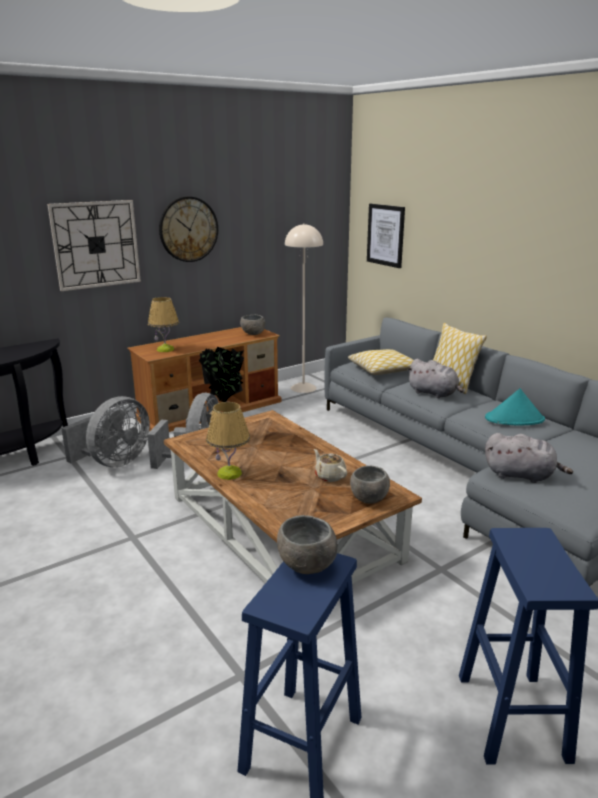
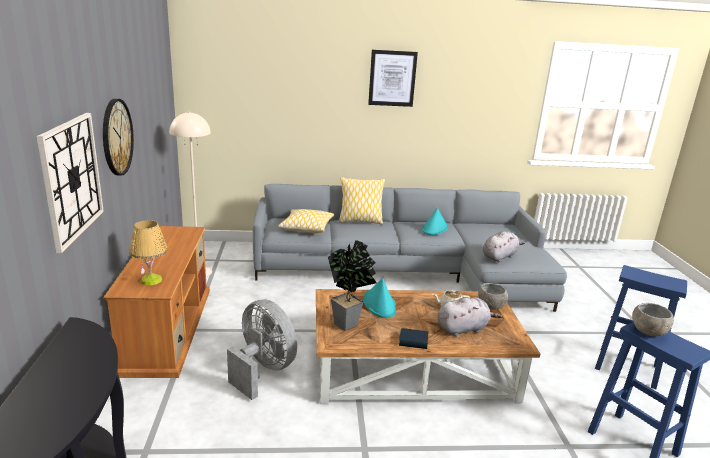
camera: 60 degrees left, 0 degrees up
grey fan [61,396,150,467] -> none
table lamp [206,402,250,480] -> book [399,328,428,349]
grey bowl [240,315,265,335] -> none
picture [367,204,405,268] -> picture moved to [368,50,418,107]
grey plush toy [407,359,464,398] -> grey plush toy moved to [437,297,502,337]
none -> turquoise hat [363,278,396,318]

